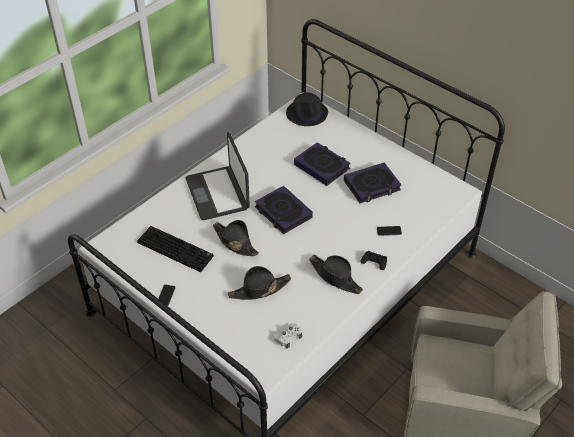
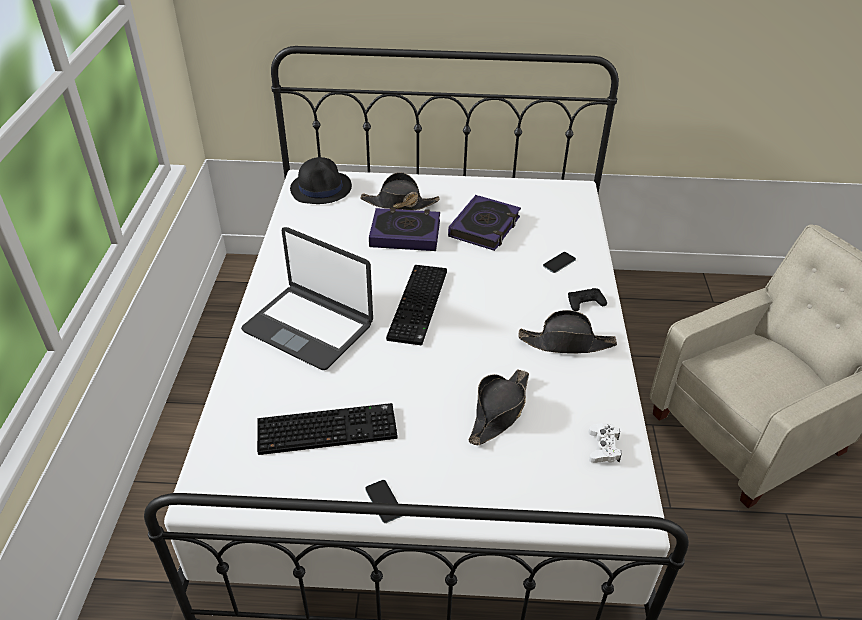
camera: 40 degrees left, 5 degrees down
black hat [213,220,259,256] -> black hat moved to [360,172,439,210]
book [255,186,313,234] -> keyboard [386,265,447,345]

